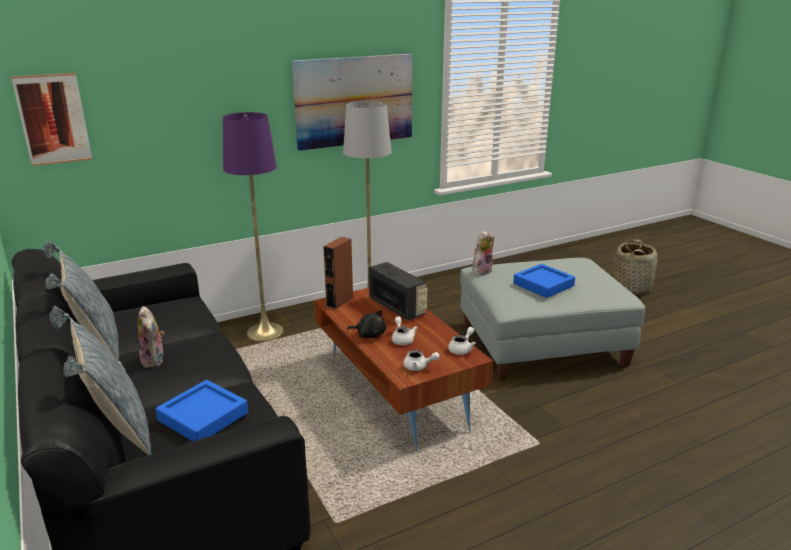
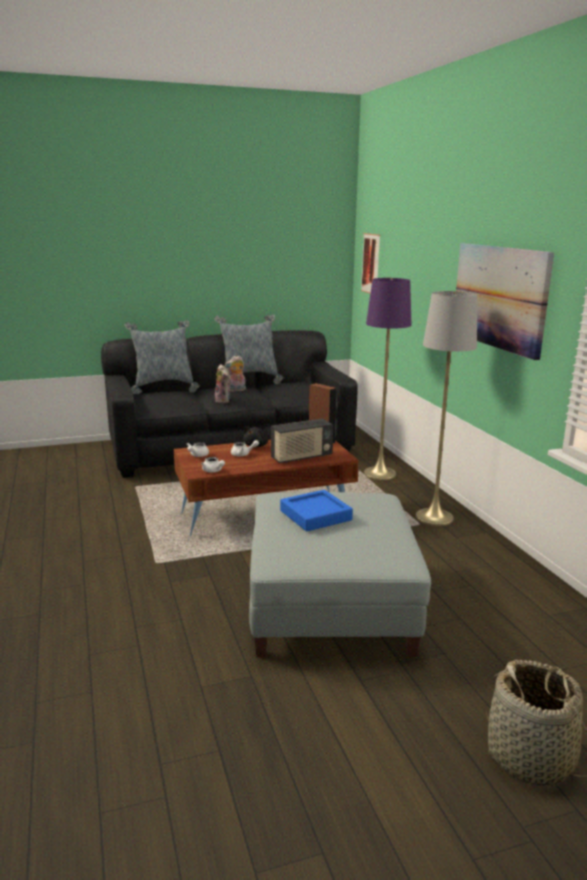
camera: 100 degrees right, 5 degrees down
blue tray [156,380,248,441] -> none
plush toy [473,230,494,275] -> plush toy moved to [215,364,231,403]

